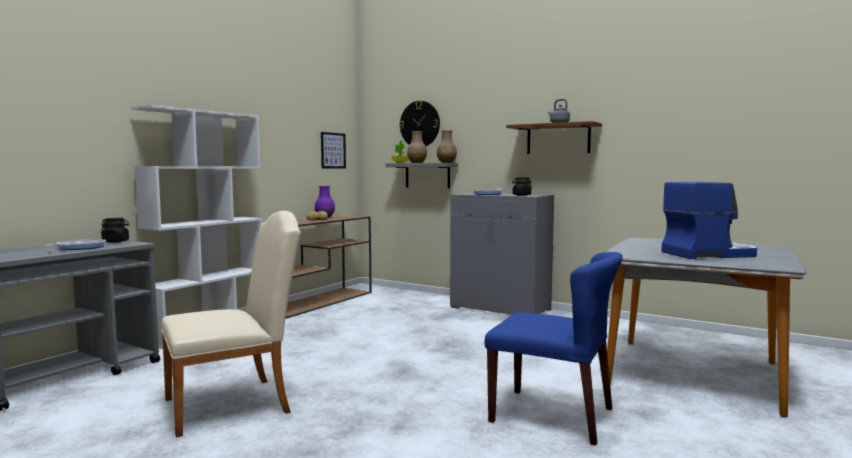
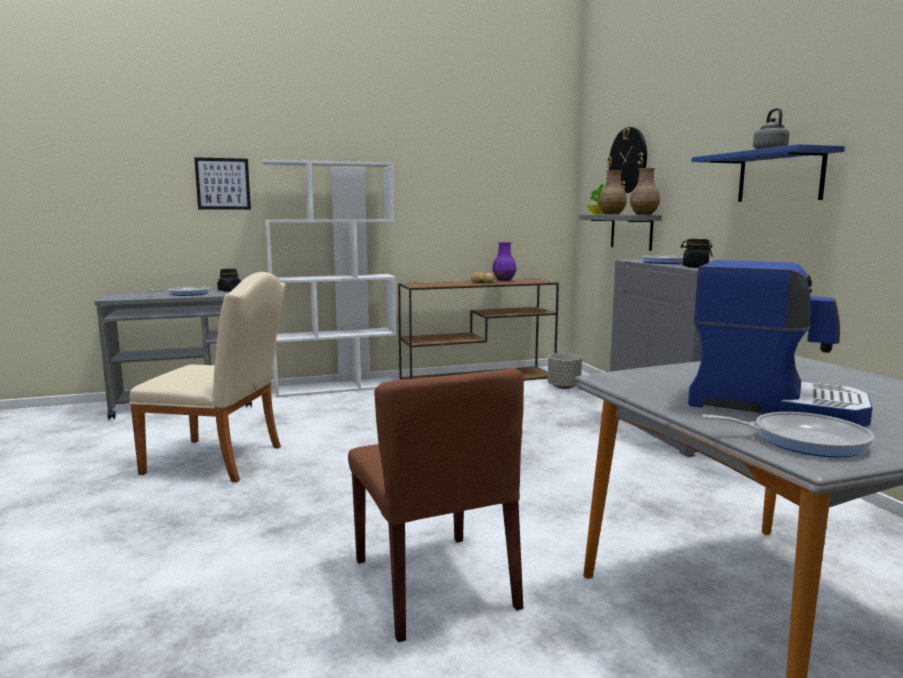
camera: 40 degrees right, 5 degrees up
picture [321,132,346,168] -> picture moved to [194,157,251,210]
blue chair [485,252,623,445] -> brown chair [348,368,524,642]
brown shelf [506,121,602,154] -> blue shelf [691,144,845,202]
none -> grey planter [548,353,582,389]
none -> frying pan [702,412,874,457]

